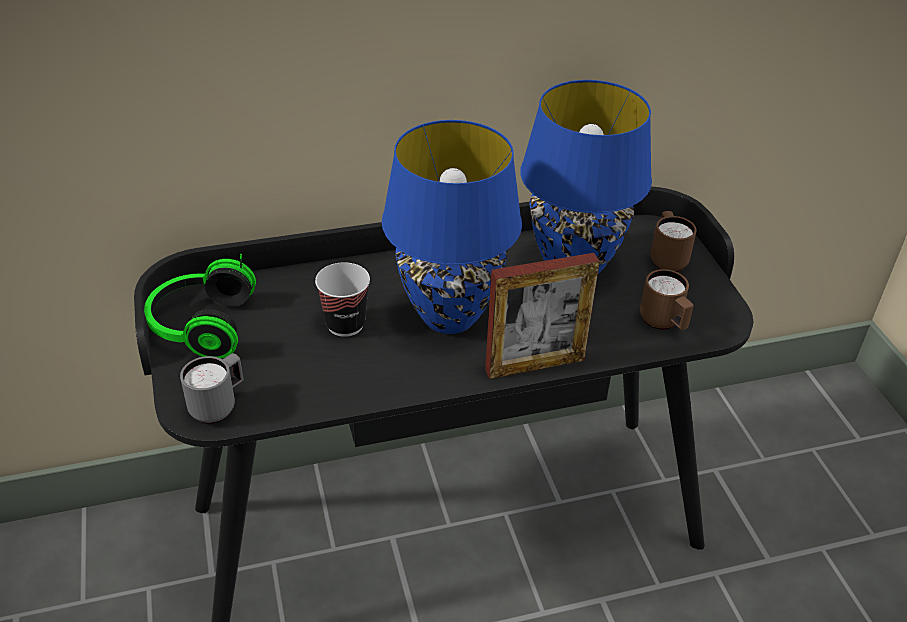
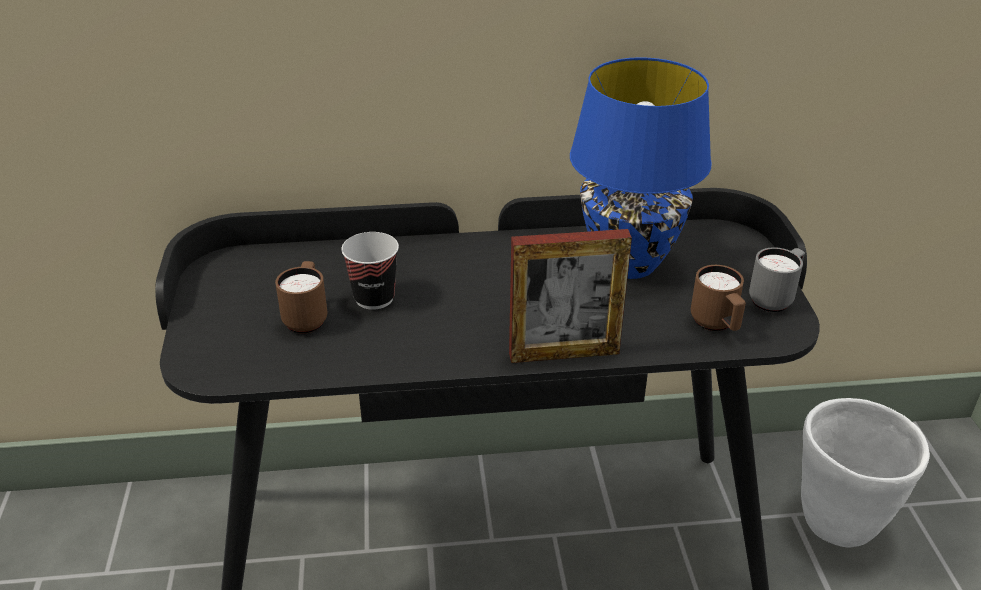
camera: 10 degrees right, 5 degrees down
headphones [144,254,256,359] -> none
grey mug [180,353,244,424] -> grey mug moved to [749,247,805,312]
blue table lamp [382,120,522,334] -> none
brown mug [651,211,697,272] -> brown mug moved to [275,261,328,334]
none -> white planter [801,398,930,548]

